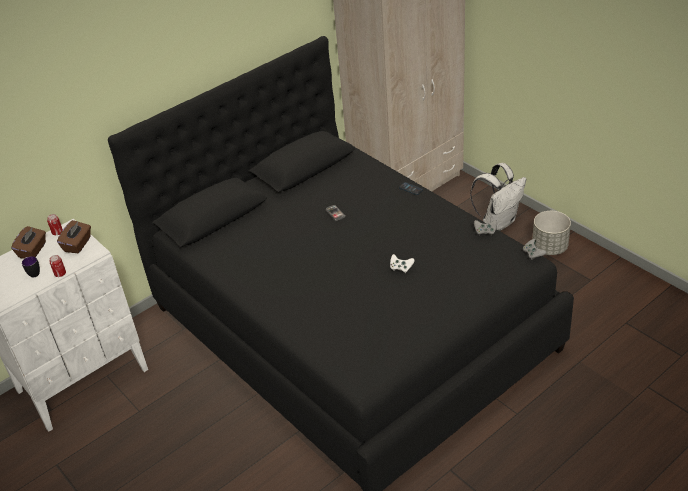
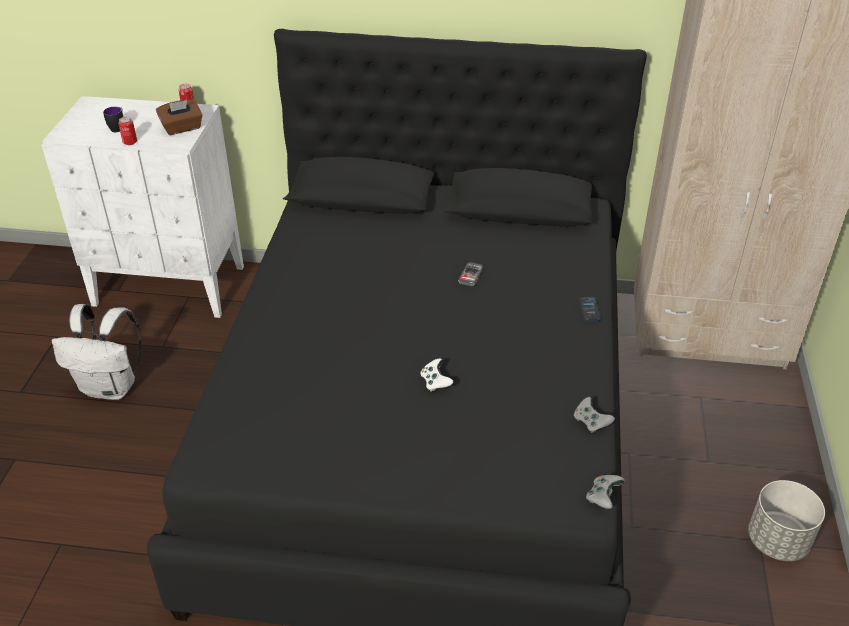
camera: 45 degrees right, 0 degrees up
brown tissue box [11,226,46,259] -> none
white backpack [470,163,526,231] -> white backpack moved to [52,304,141,400]

